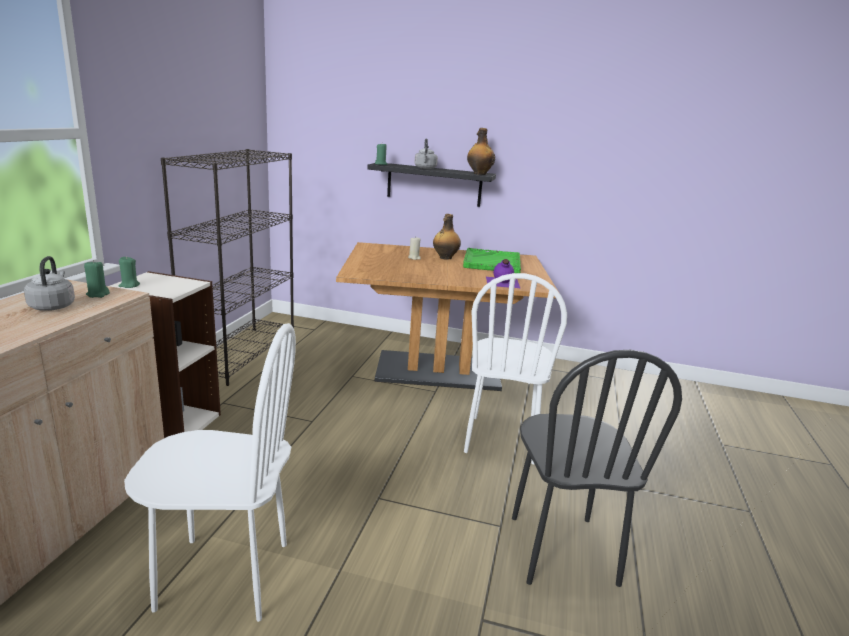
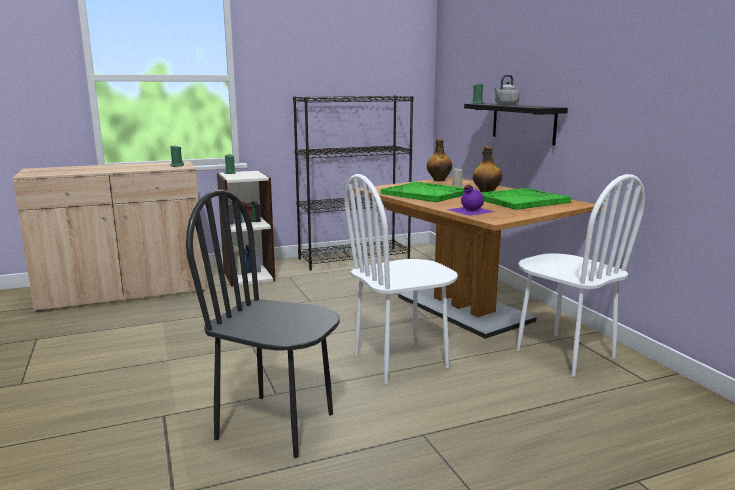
camera: 55 degrees right, 5 degrees down
grey kettle [24,256,75,311] -> none
white chair [124,323,296,622] -> white chair moved to [516,174,645,377]
bottle [467,128,495,175] -> bottle moved to [427,139,452,181]
black chair [512,350,682,587] -> black chair turned 60 degrees clockwise [186,189,340,458]
none -> green tray [381,182,465,202]

